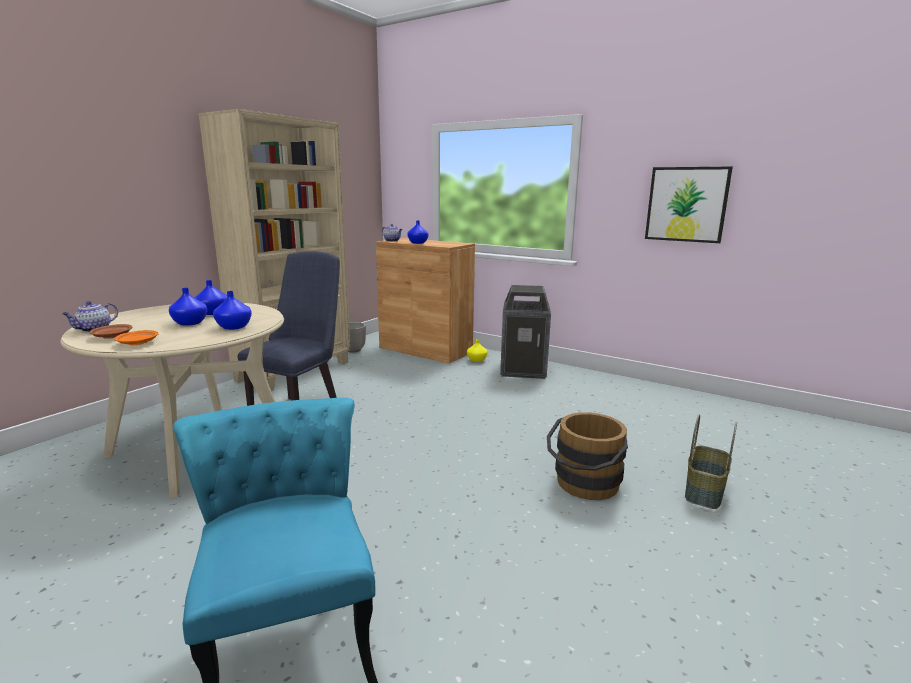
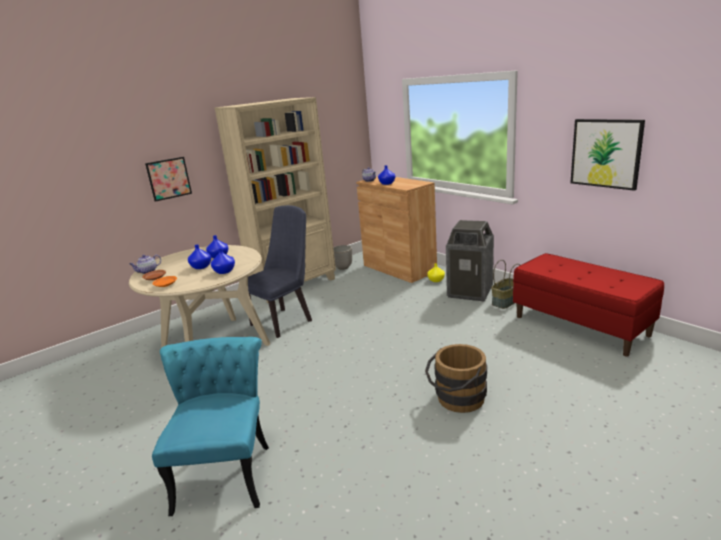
camera: 20 degrees right, 5 degrees up
basket [685,414,737,509] -> basket moved to [491,260,520,309]
none -> picture [145,157,192,202]
none -> red bench [513,253,664,356]

